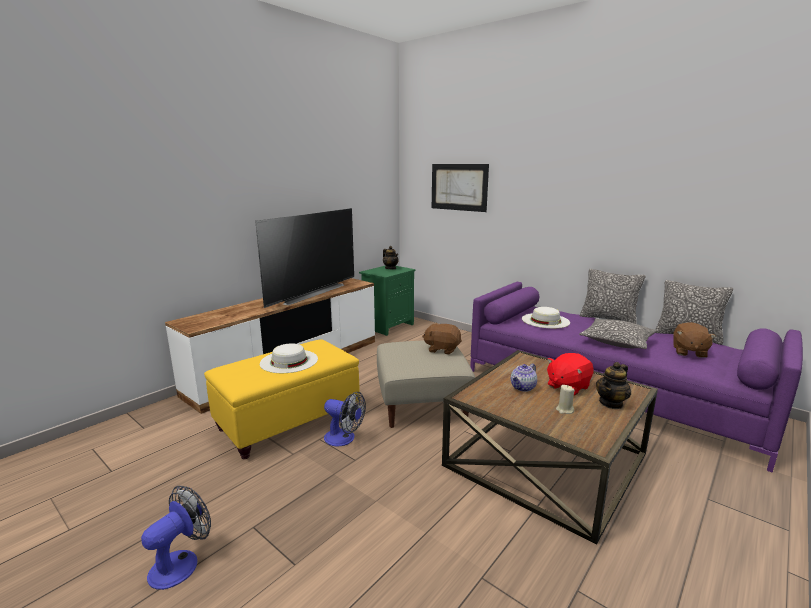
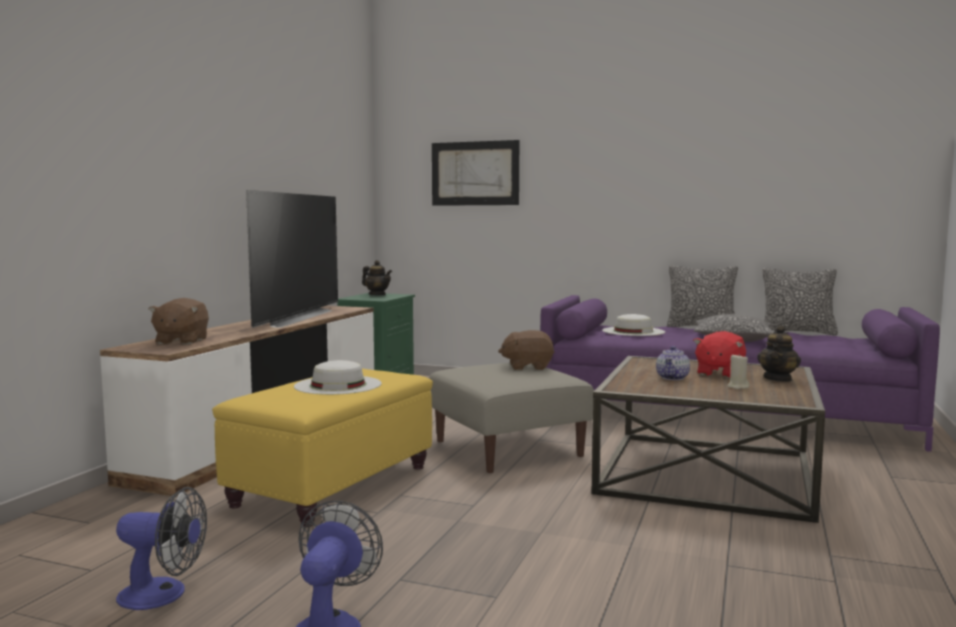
camera: 20 degrees left, 10 degrees down
fan [324,392,366,446] -> fan moved to [116,487,207,610]
brown plush toy [673,322,716,358] -> brown plush toy moved to [148,298,209,344]

